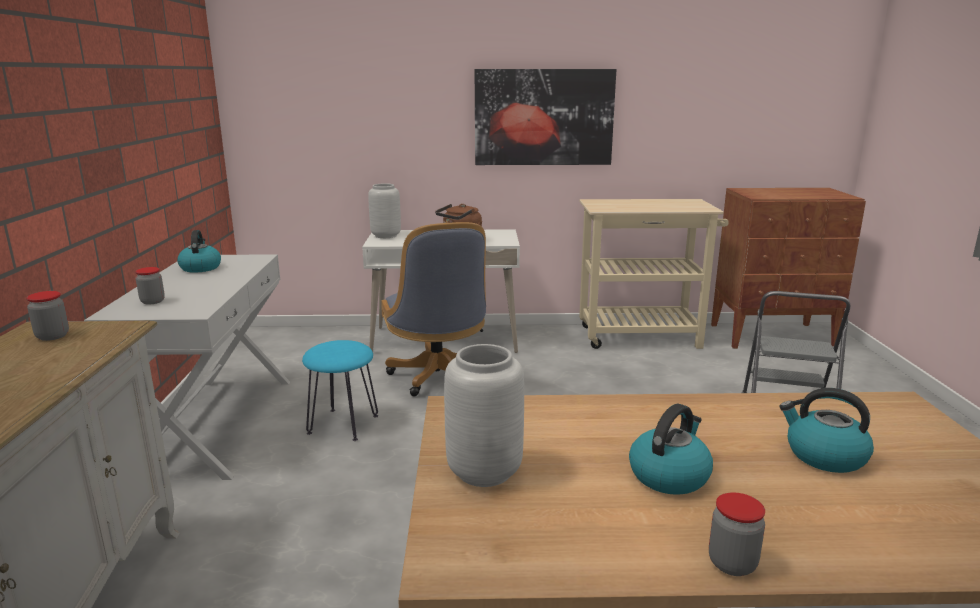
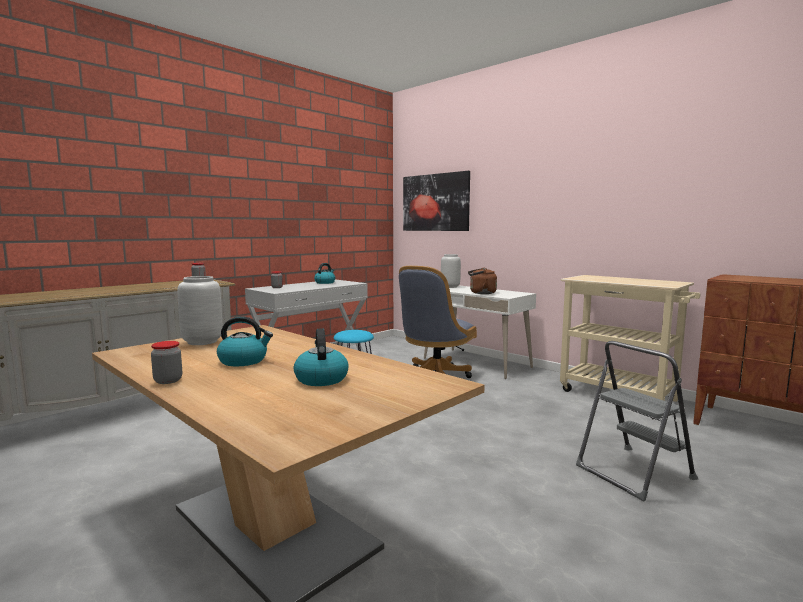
camera: 45 degrees right, 10 degrees down
picture [475,69,616,165] -> picture moved to [403,171,470,231]

